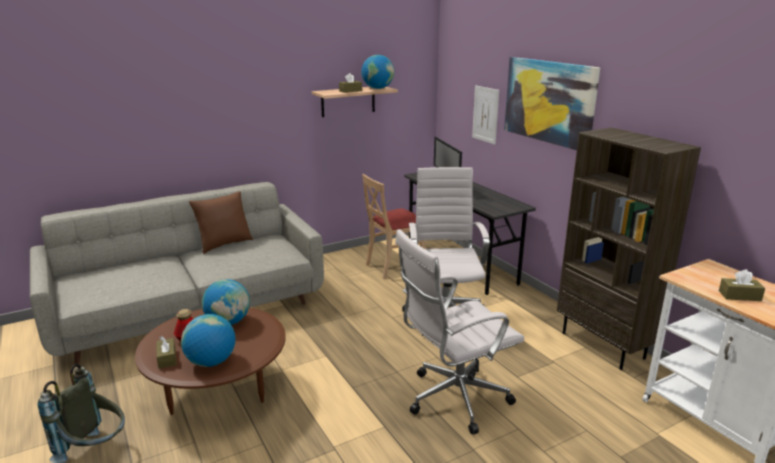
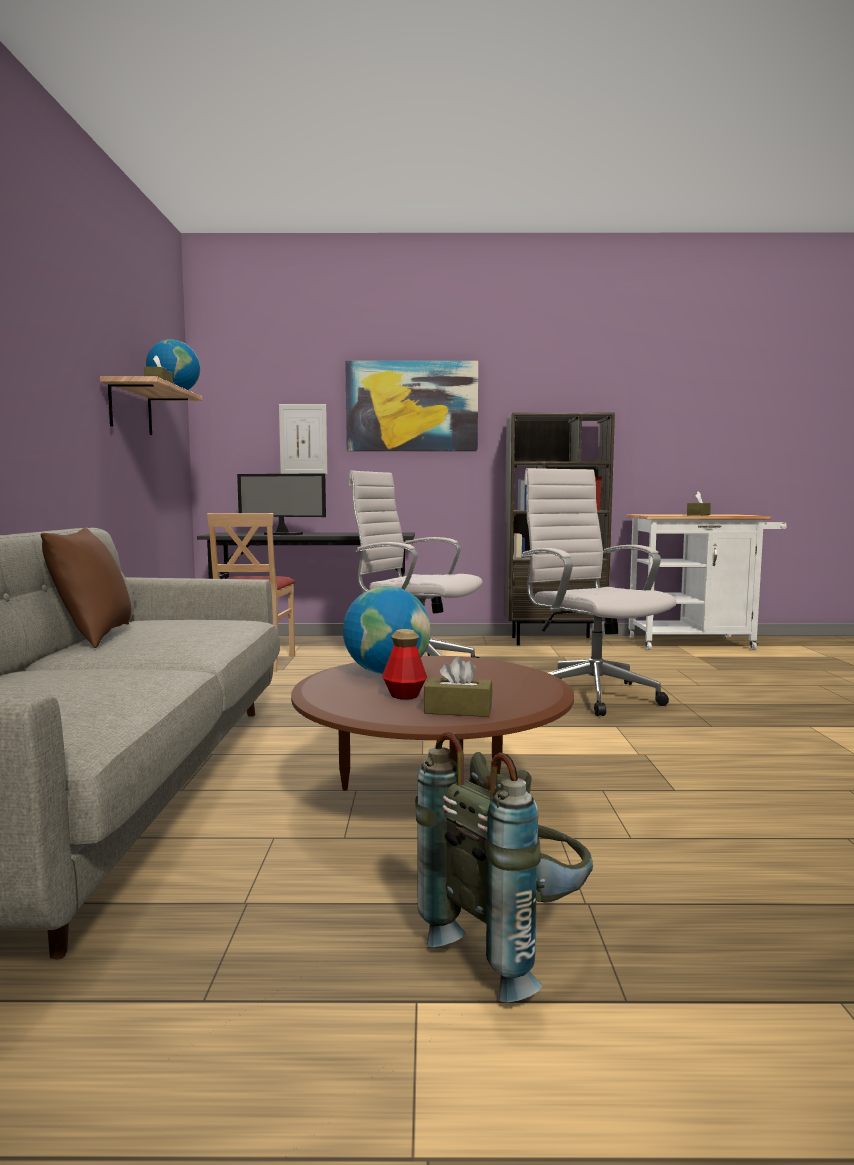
camera: 60 degrees left, 15 degrees down
globe [181,314,235,367] -> none
white office chair [395,229,525,435] -> white office chair turned 150 degrees clockwise [521,468,676,716]

